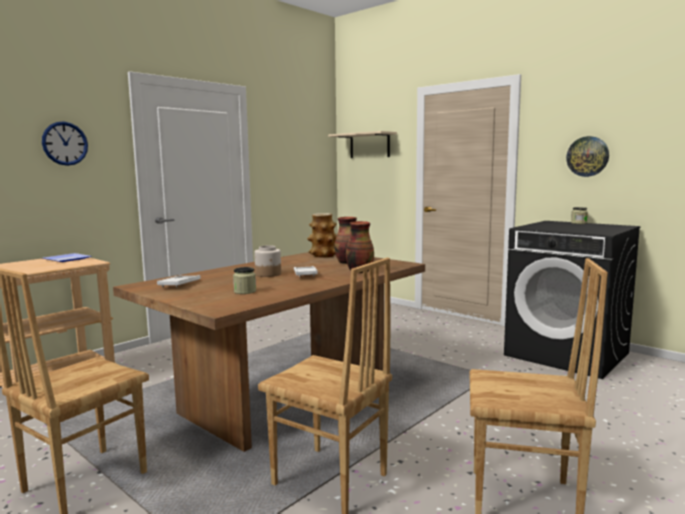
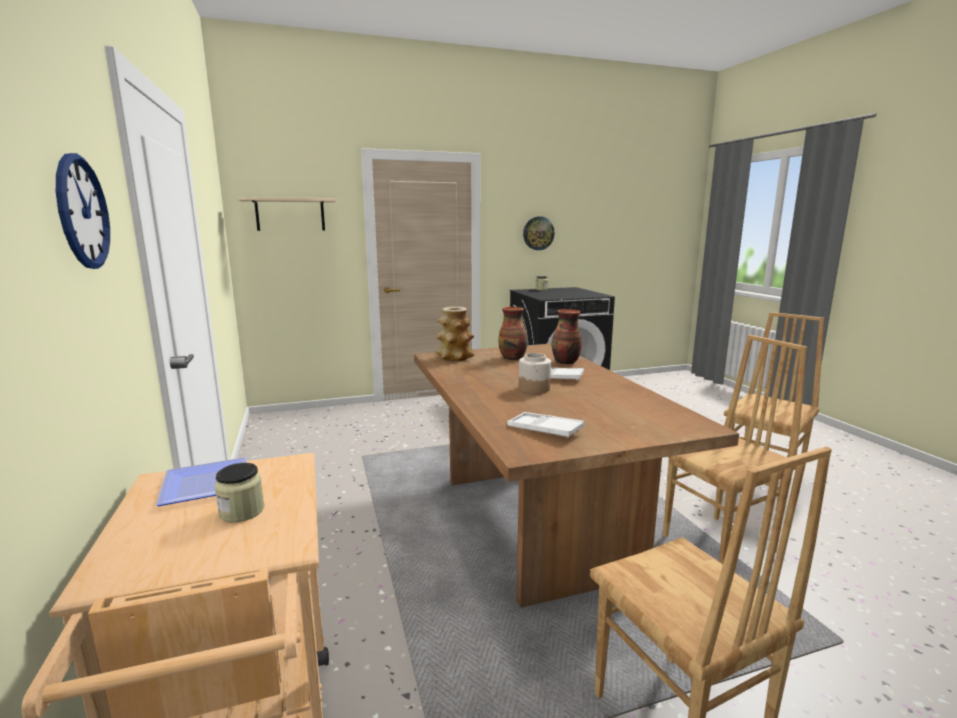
camera: 60 degrees left, 5 degrees up
jar [233,267,256,294] -> jar moved to [214,463,264,522]

